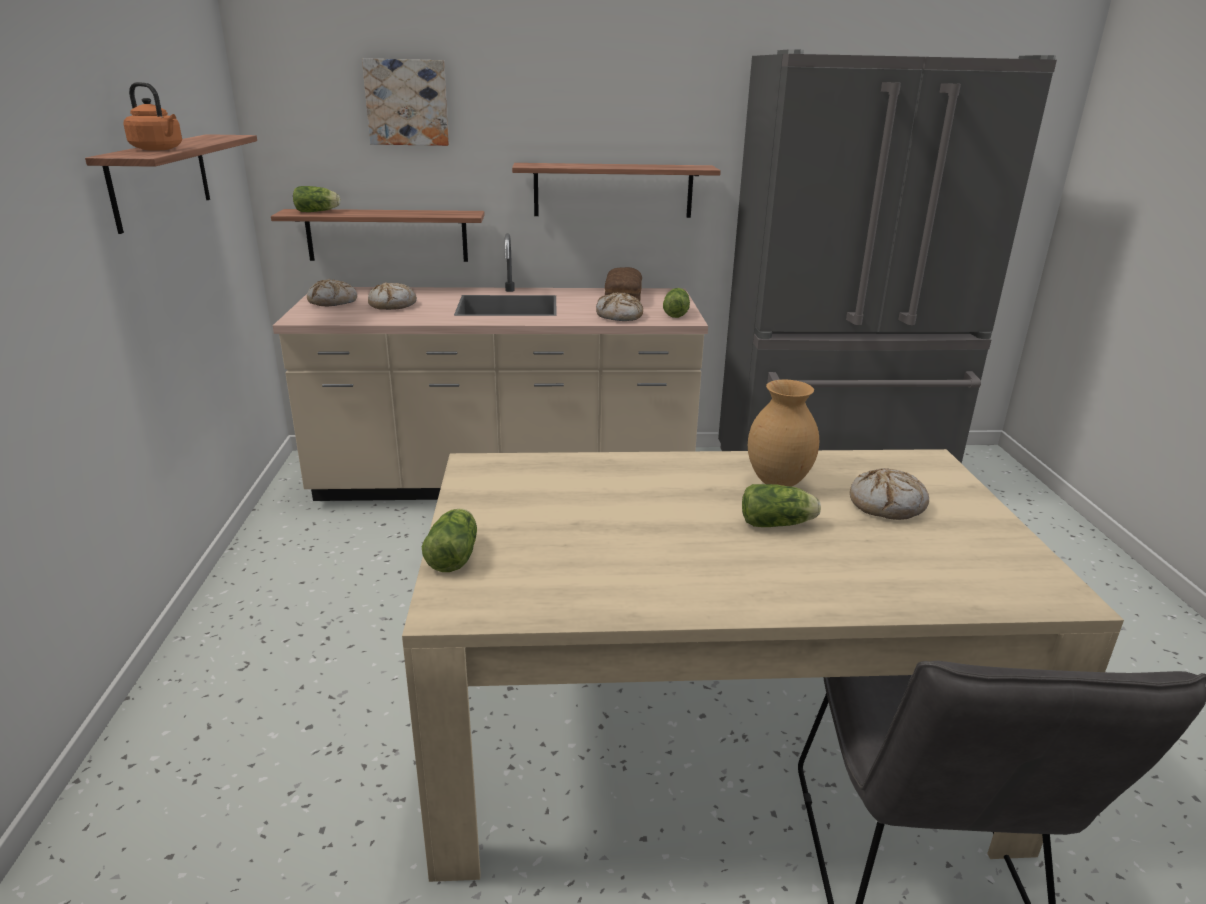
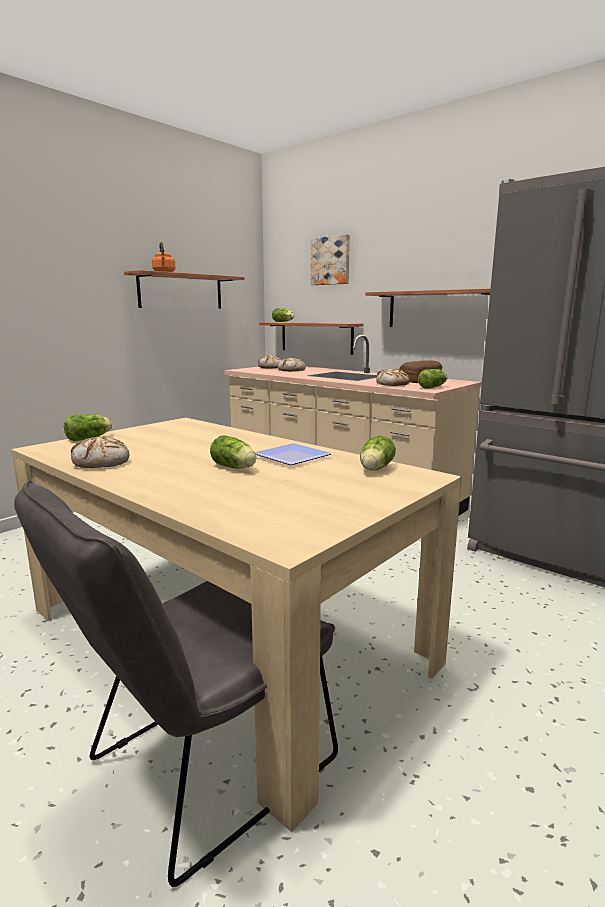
camera: 45 degrees right, 10 degrees down
brown vase [748,380,819,487] -> plate [255,443,332,465]
bread [850,468,929,520] -> bread moved to [71,436,129,468]
none -> lettuce [360,436,396,471]

